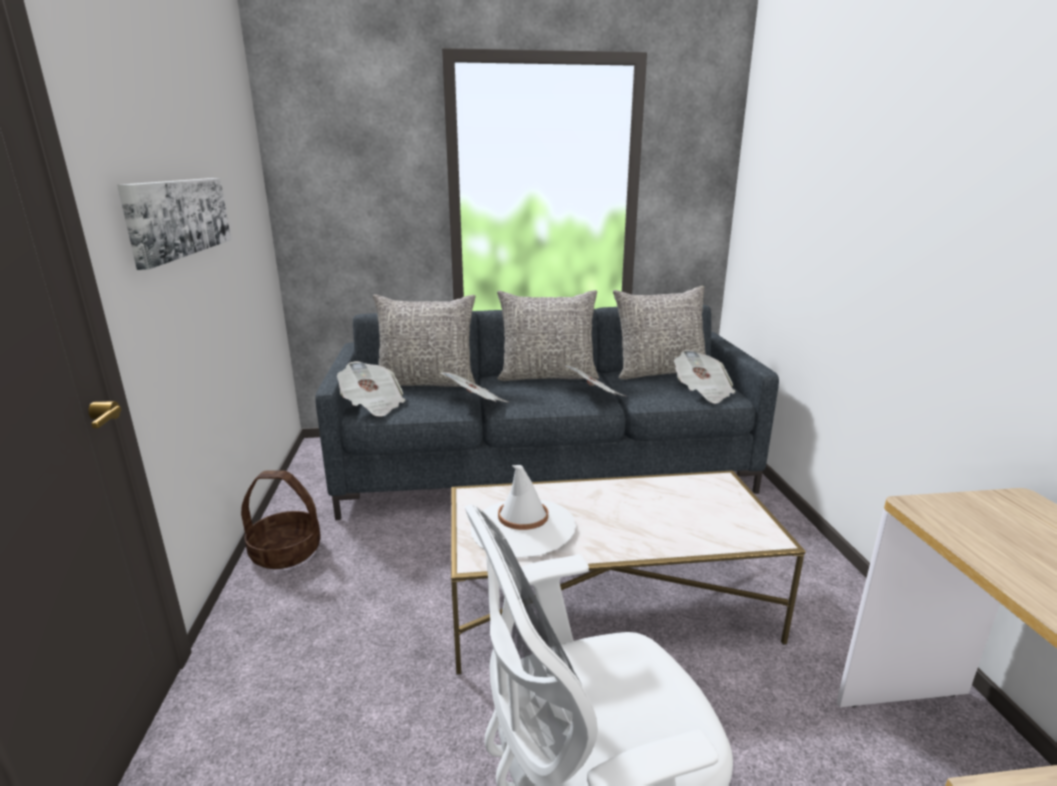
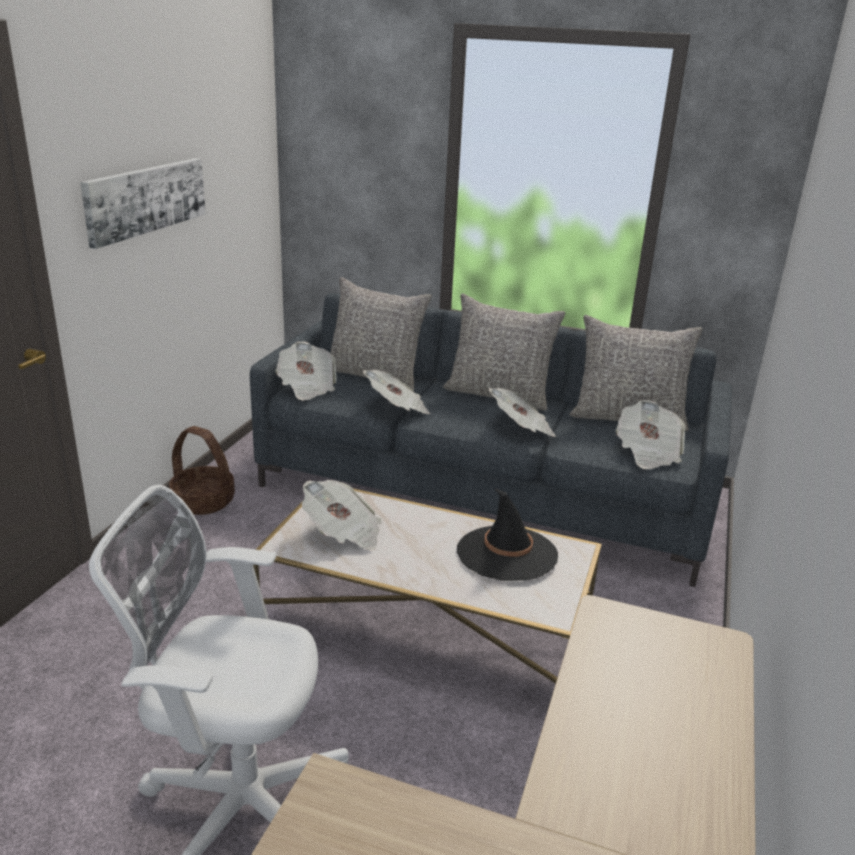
camera: 25 degrees right, 5 degrees up
white hat [471,465,576,558] -> newspaper [302,480,382,551]
none -> black hat [457,489,558,581]

